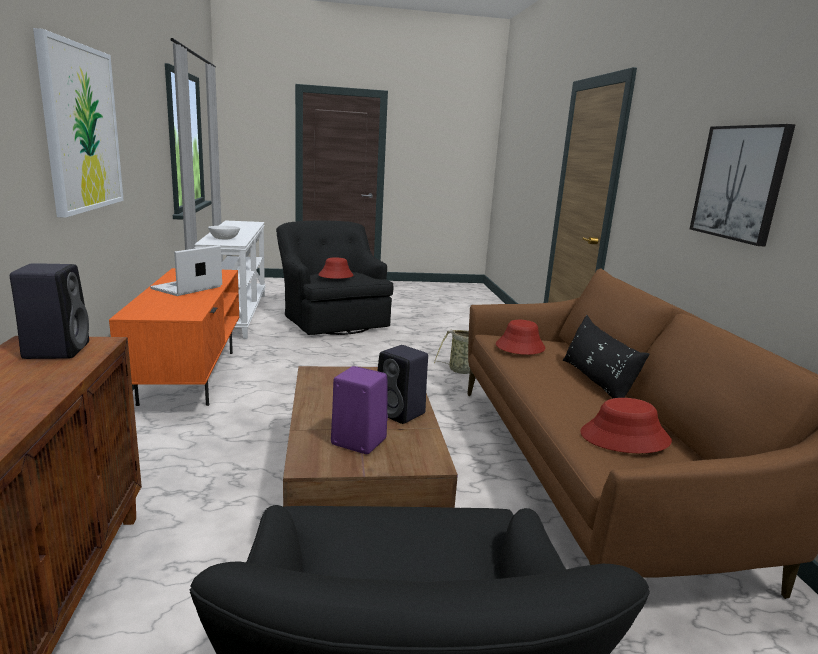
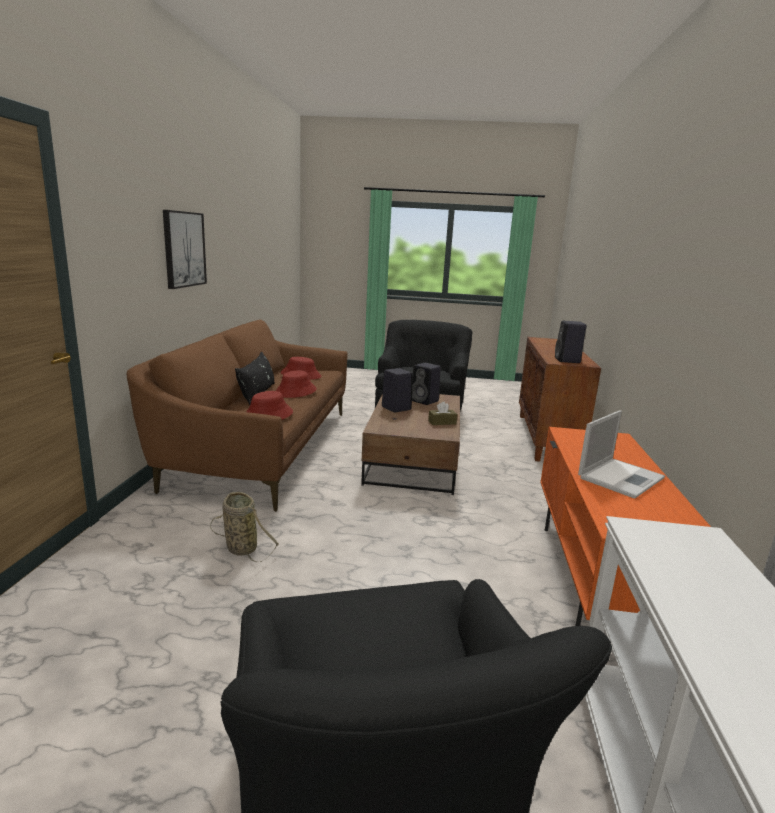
camera: 165 degrees left, 0 degrees up
picture [33,28,124,218] -> none
white bowl [208,226,240,239] -> none
red hat [318,258,354,279] -> red hat moved to [276,370,317,398]
purple speaker [331,366,388,454] -> black speaker [412,363,441,405]
none -> brown tissue box [428,402,457,425]

